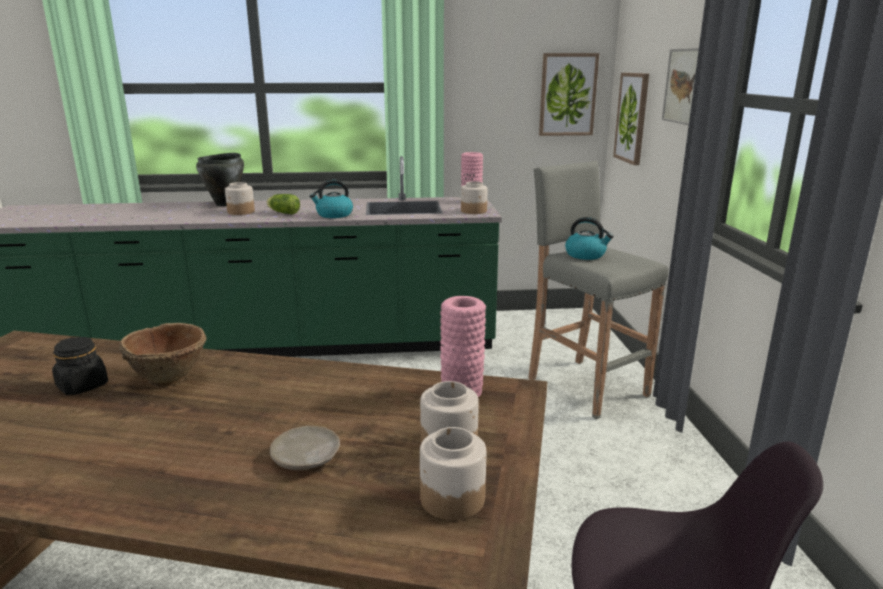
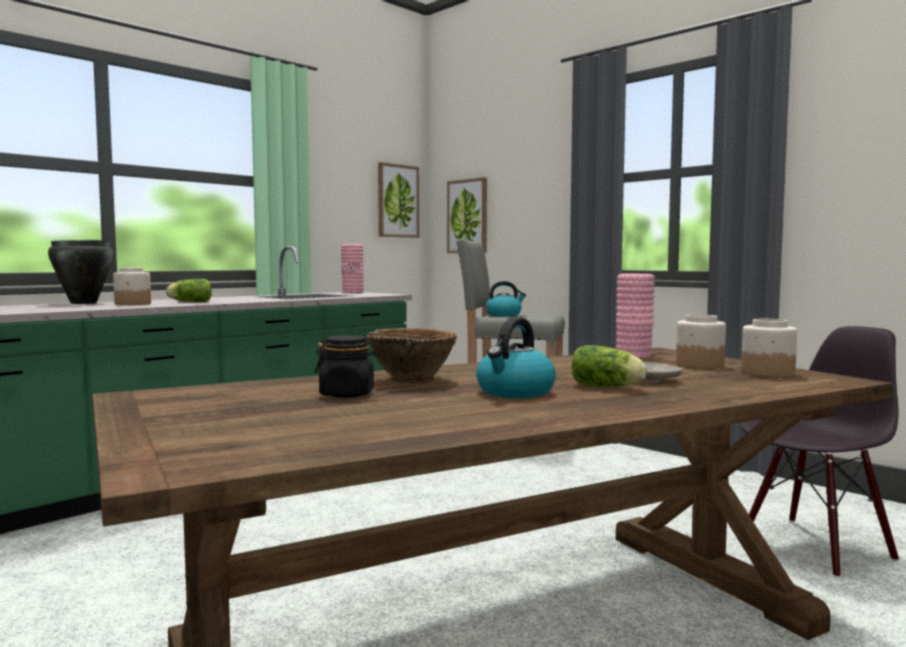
camera: 40 degrees left, 15 degrees down
kettle [309,180,353,218] -> kettle moved to [476,317,556,398]
jar [461,181,488,214] -> none
picture [662,48,699,125] -> none
none -> lettuce [572,345,647,387]

